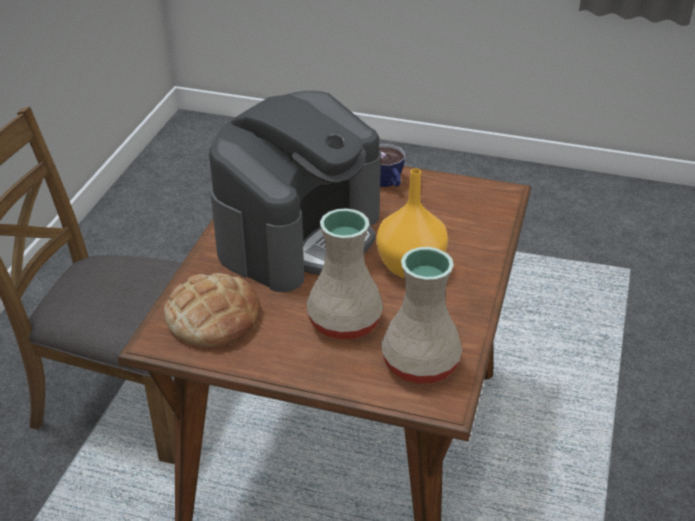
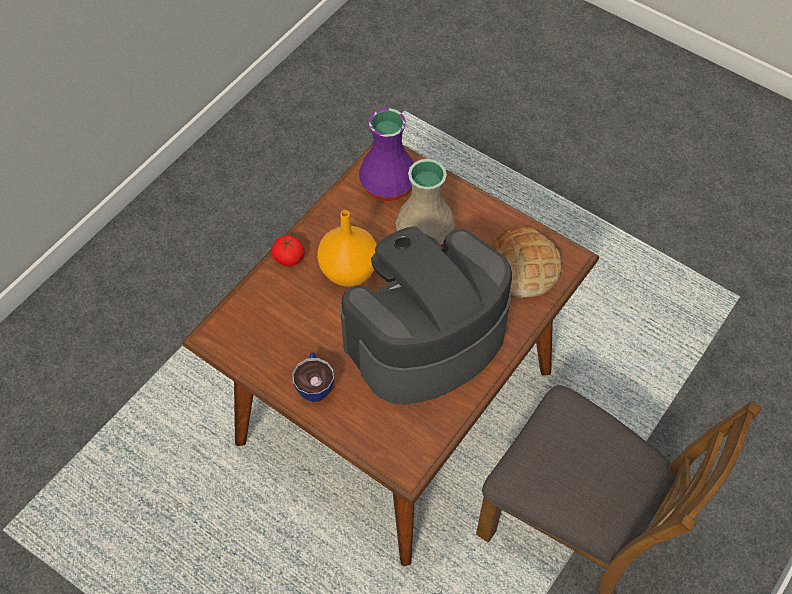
camera: 160 degrees left, 20 degrees up
beige vase [381,247,463,384] -> purple vase [359,108,414,201]
none -> tomato [271,235,305,267]

